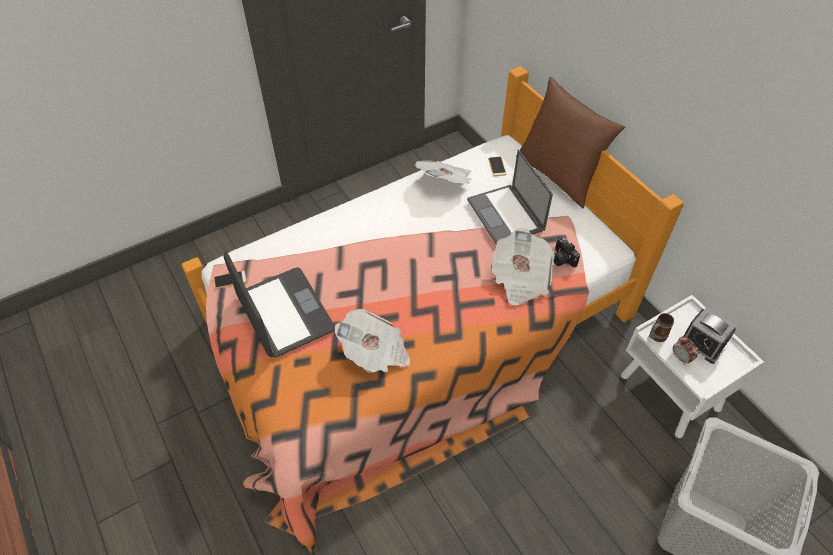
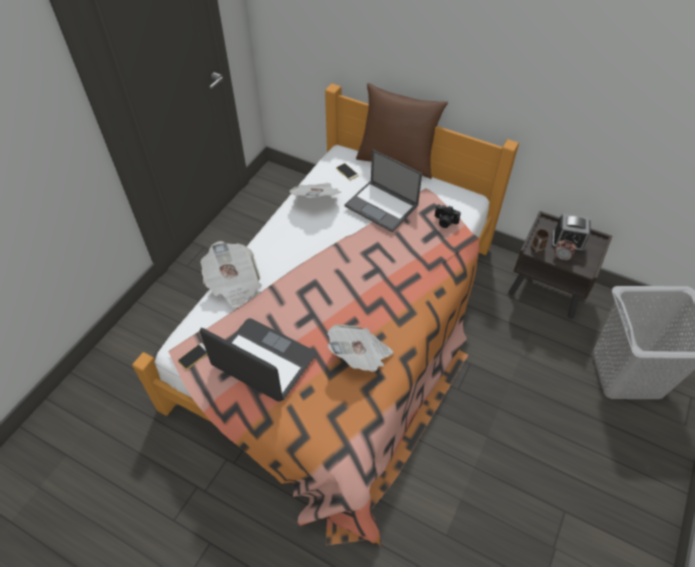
camera: 30 degrees left, 0 degrees up
newspaper [490,228,555,306] -> newspaper moved to [200,241,262,308]
white nightstand [621,295,764,438] -> brown nightstand [508,211,612,319]

